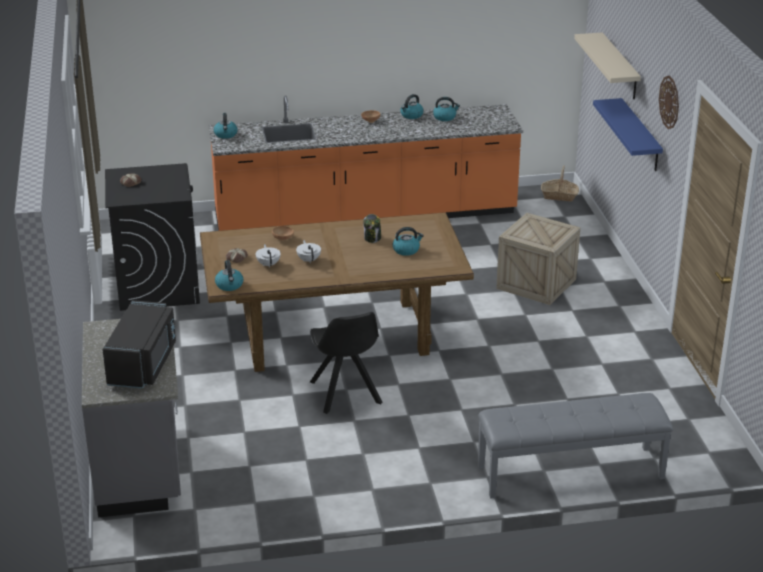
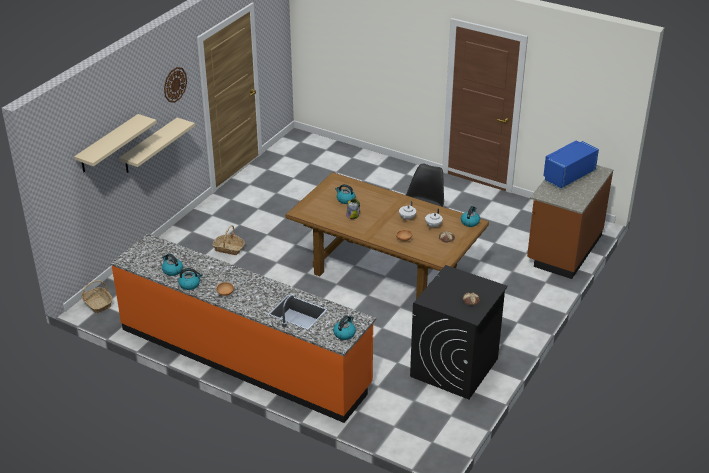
camera: 140 degrees left, 5 degrees up
grey counter [82,319,181,517] -> brown counter [527,165,613,279]
black microwave [102,300,176,389] -> blue microwave [543,141,599,189]
grey bench [478,393,673,499] -> none
crate [496,213,580,305] -> basket [212,225,245,255]
blue shelf [593,98,663,171] -> beige shelf [119,118,195,173]

